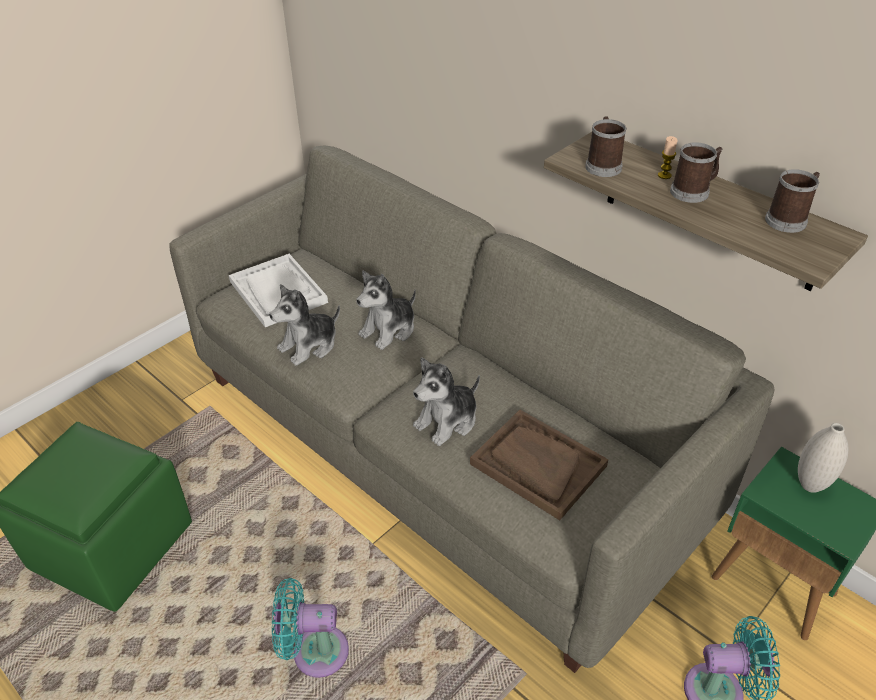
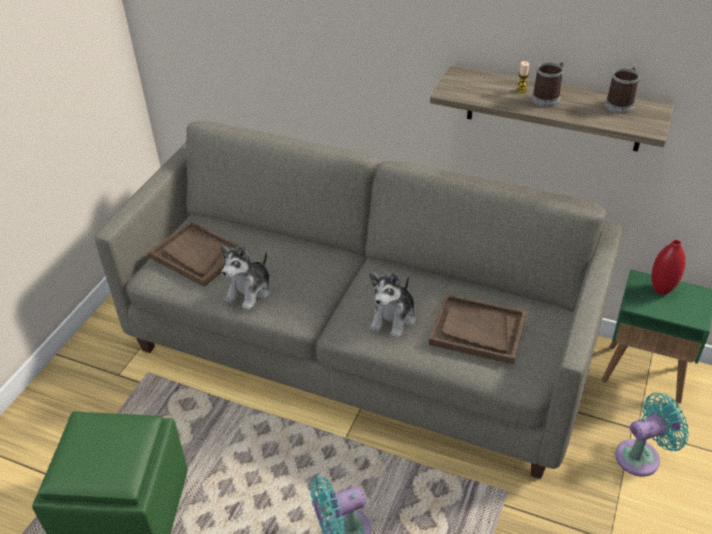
camera: 20 degrees left, 0 degrees up
white tray [229,254,328,327] -> brown tray [148,221,245,287]
plush toy [356,271,416,350] -> none
mug [585,116,627,177] -> none
white vase [798,423,848,493] -> red vase [651,240,686,295]

